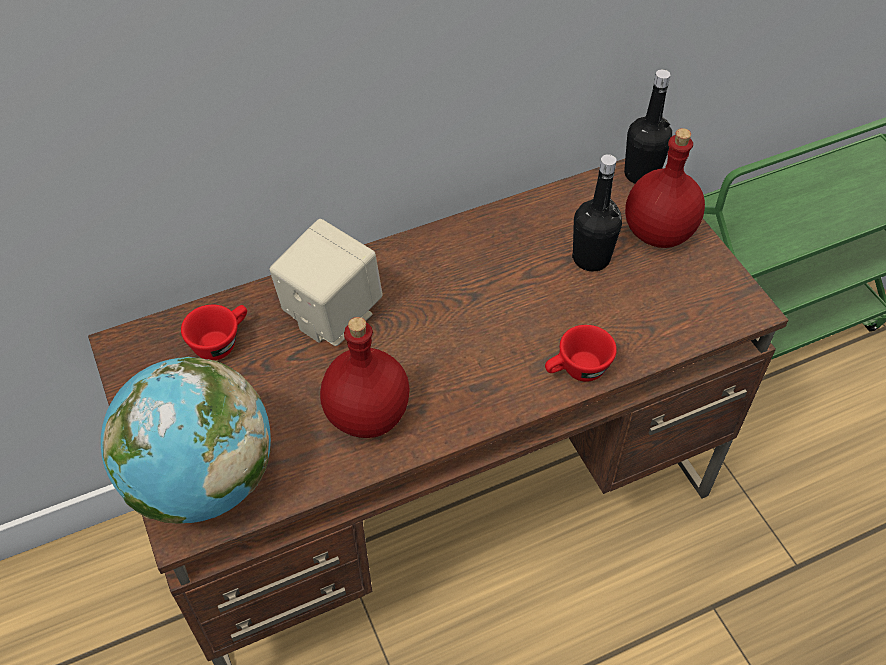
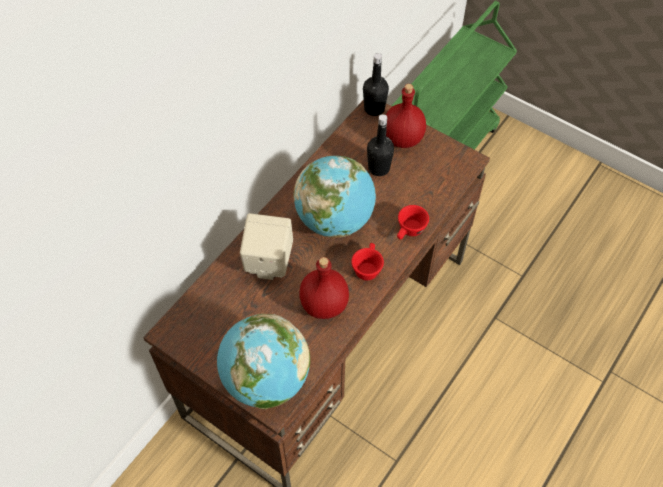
camera: 30 degrees left, 5 degrees up
red cup [181,305,247,360] -> red cup moved to [351,243,384,280]
none -> globe [293,156,376,238]

